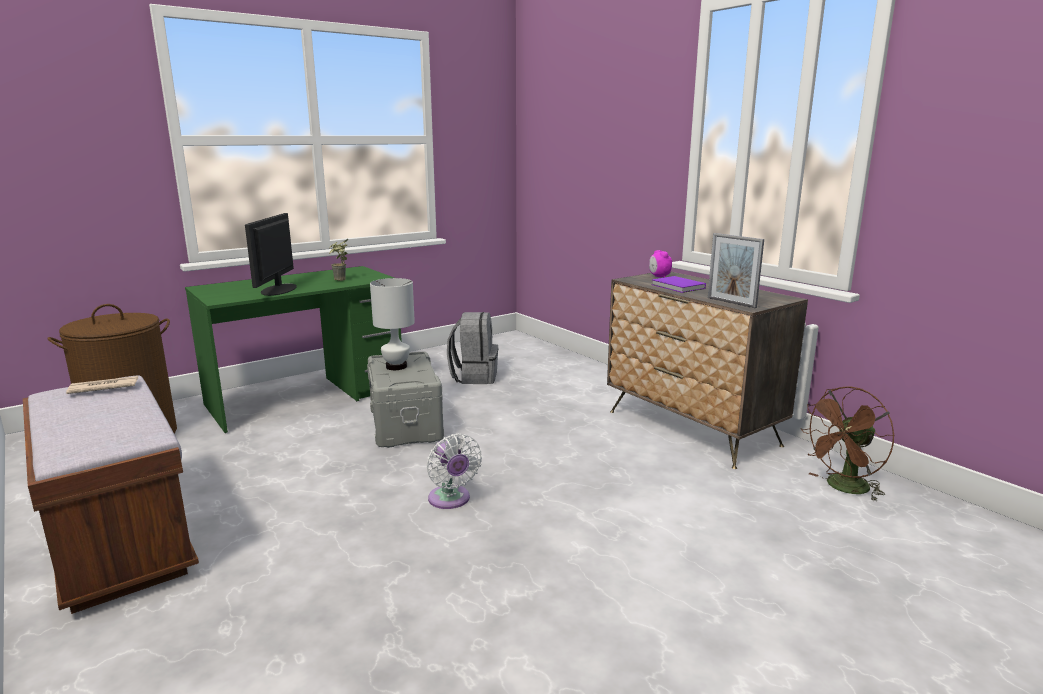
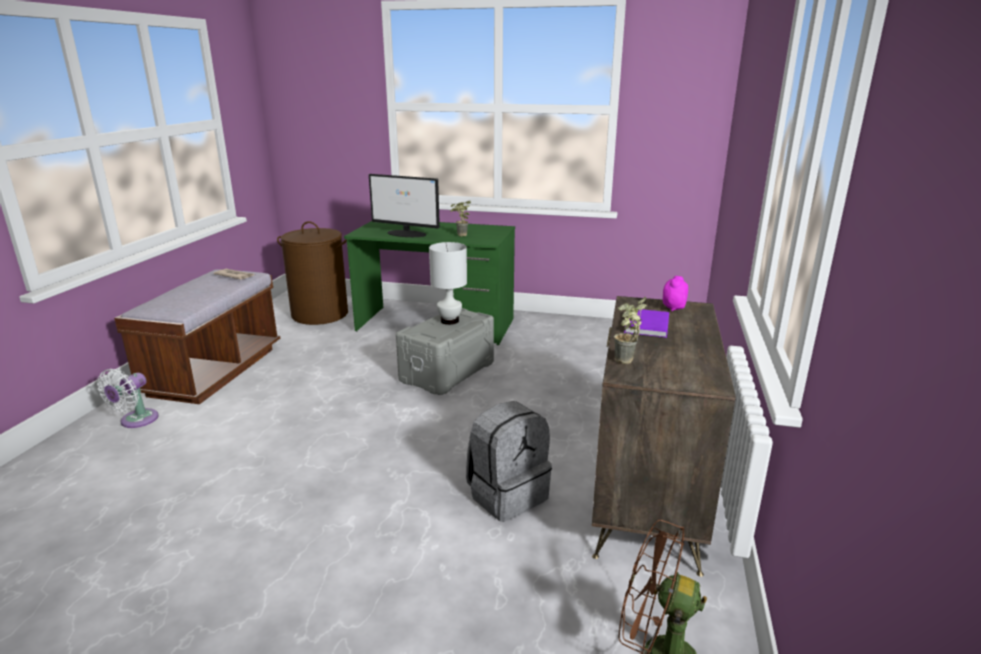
camera: 50 degrees right, 5 degrees up
monitor [245,213,297,296] -> monitor turned 120 degrees counterclockwise [369,174,440,237]
white fan [426,434,482,509] -> white fan moved to [97,369,159,428]
grey backpack [447,312,498,384] -> grey backpack moved to [466,401,552,522]
picture frame [708,233,764,308] -> potted plant [614,297,647,364]

